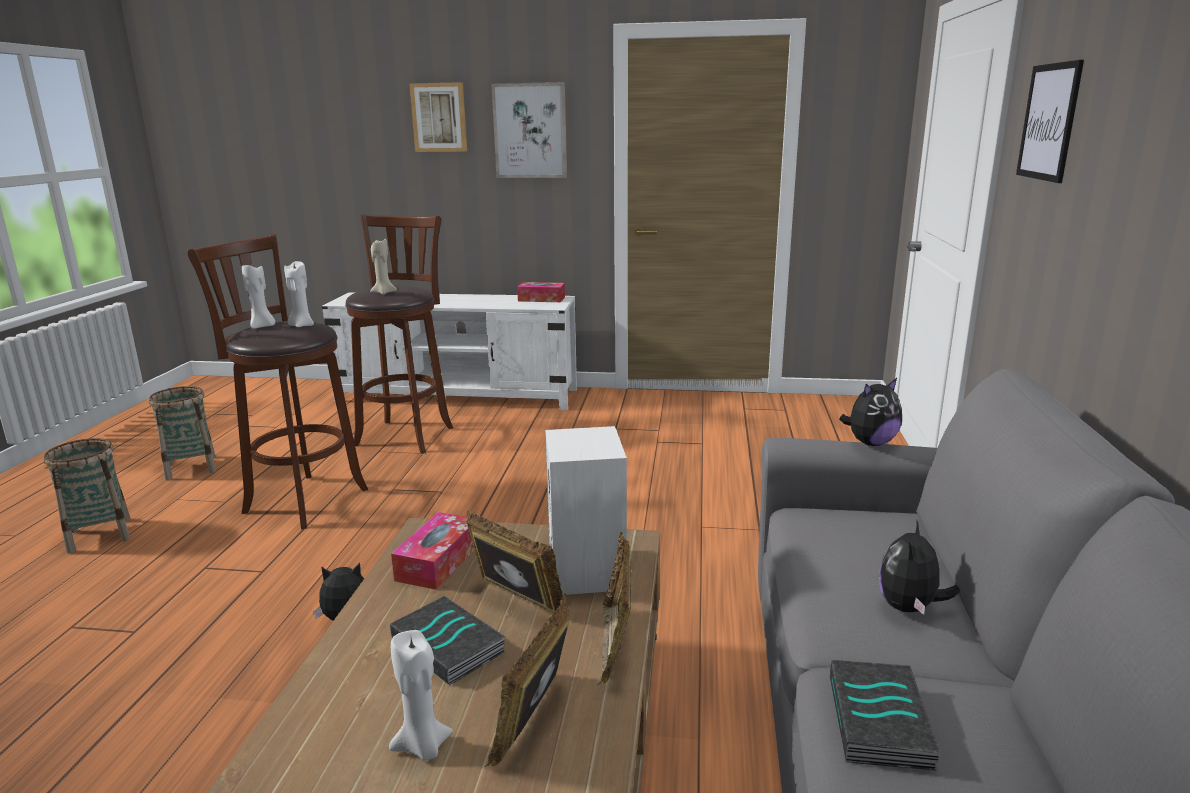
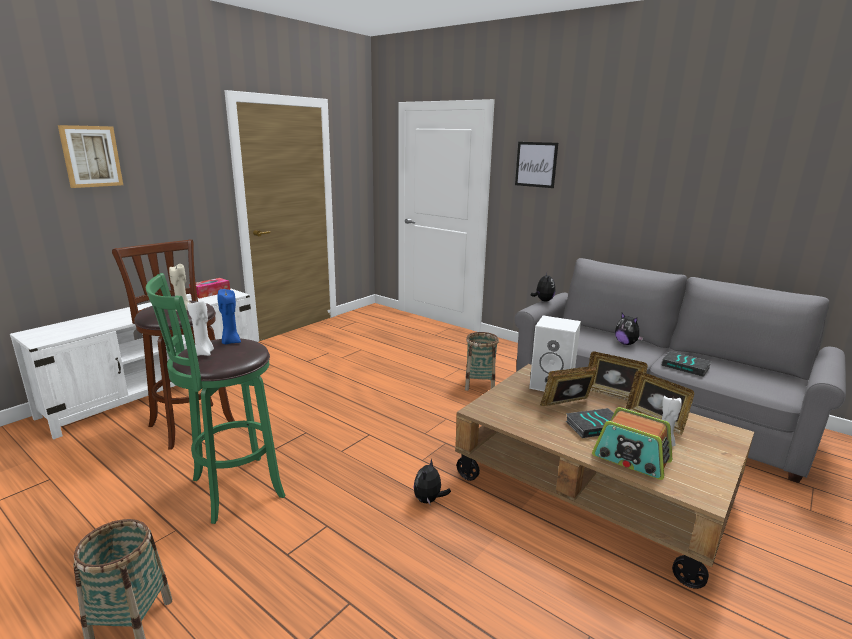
camera: 60 degrees left, 0 degrees up
basket [149,386,216,481] -> basket moved to [465,332,499,391]
brown stool [188,234,368,529] -> green stool [146,273,286,524]
white candle [284,261,314,327] -> blue candle [218,289,241,344]
tissue box [391,512,474,590] -> none
picture [491,82,567,178] -> none
none -> radio [592,407,672,480]

